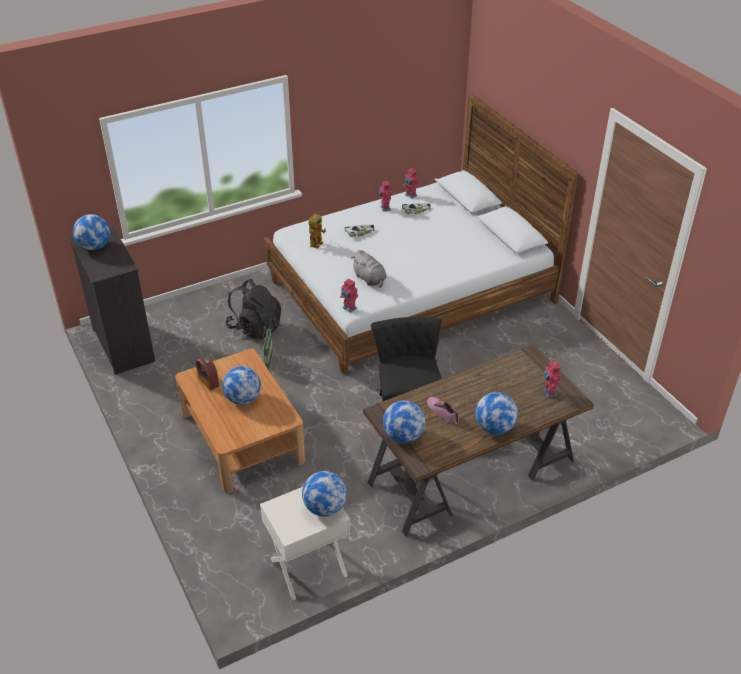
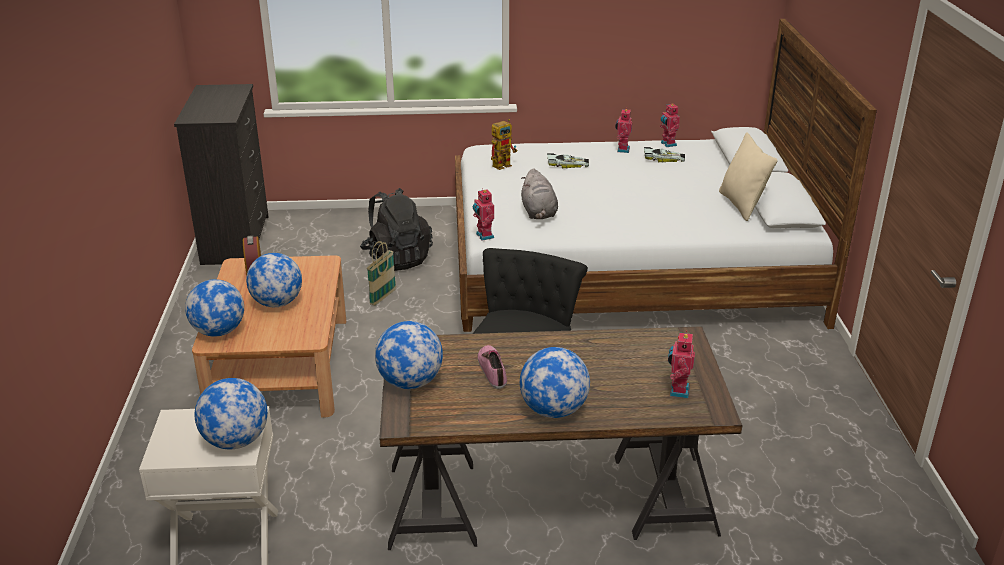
camera: 25 degrees right, 10 degrees down
globe [73,214,110,250] -> globe moved to [185,279,244,337]
none -> beige pillow [719,132,777,221]

